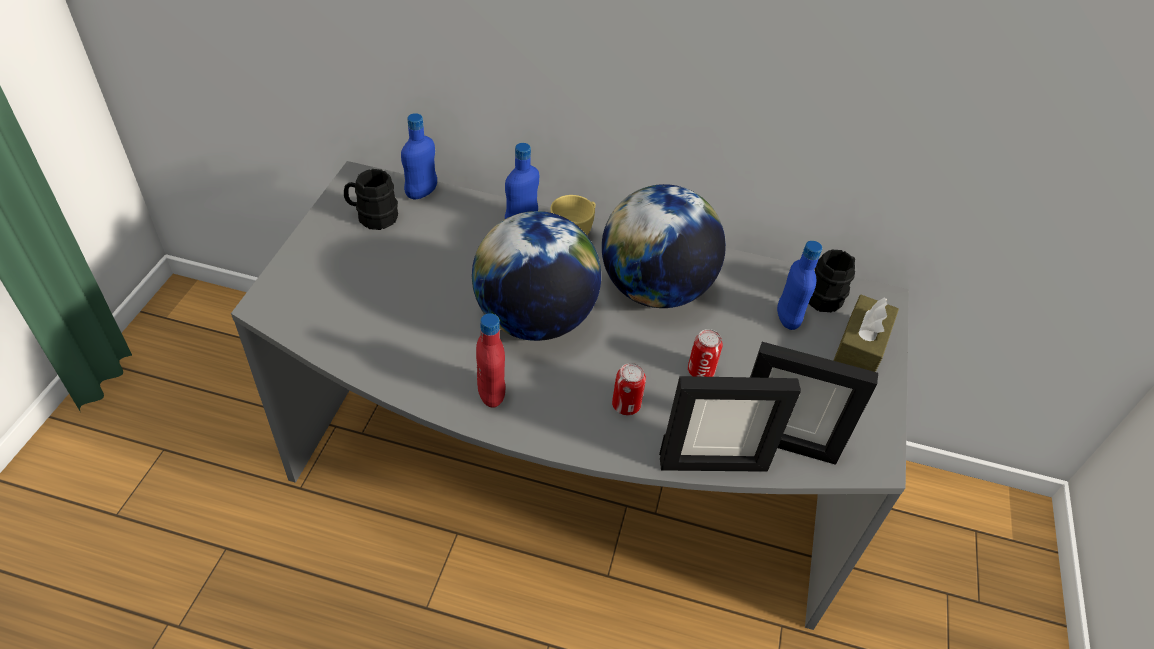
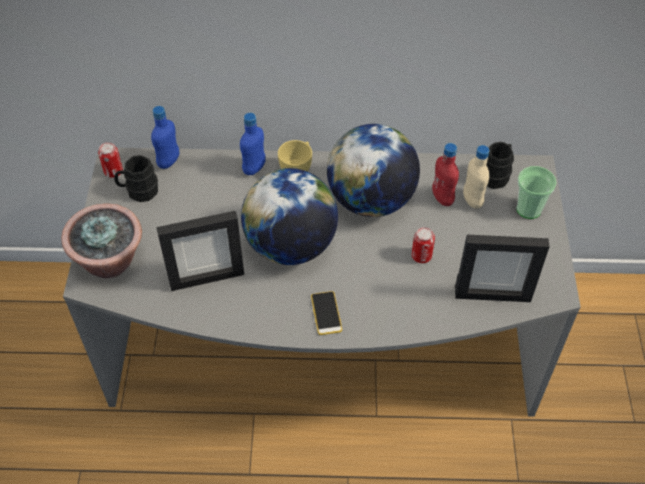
camera: 10 degrees left, 5 degrees up
red bottle [476,313,505,408] -> red bottle moved to [432,143,459,206]
can [612,363,646,415] -> can moved to [98,142,123,178]
picture frame [659,376,801,472] -> picture frame moved to [156,211,244,291]
blue bottle [777,241,822,330] -> beige bottle [463,145,490,209]
brown tissue box [833,295,899,372] -> cup [517,166,557,219]
none -> potted plant [61,203,142,278]
none -> phone [311,291,342,335]

